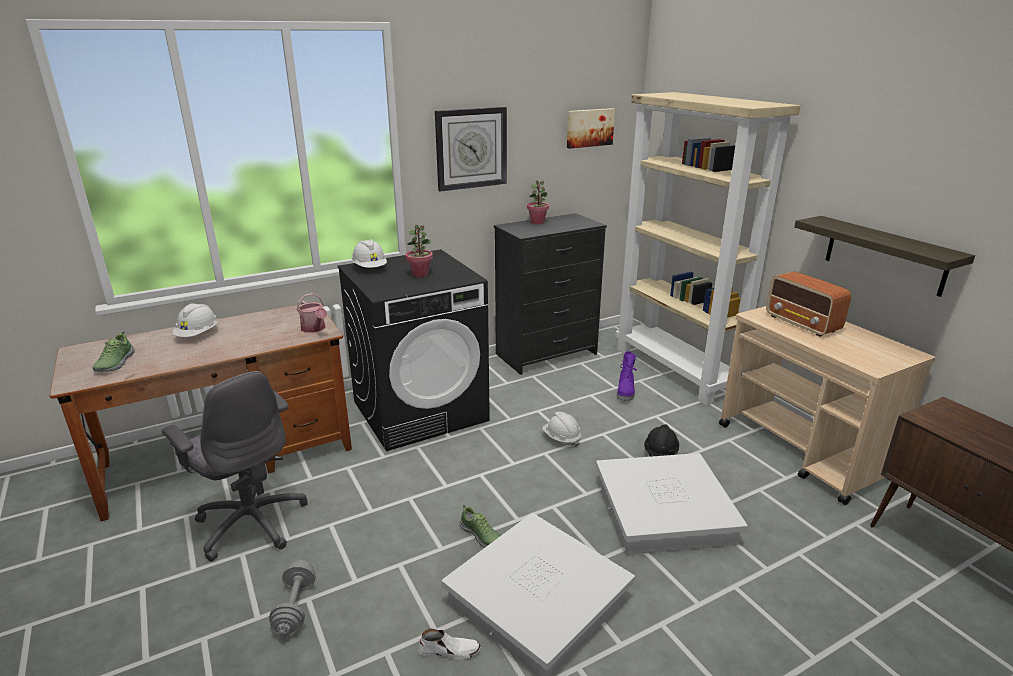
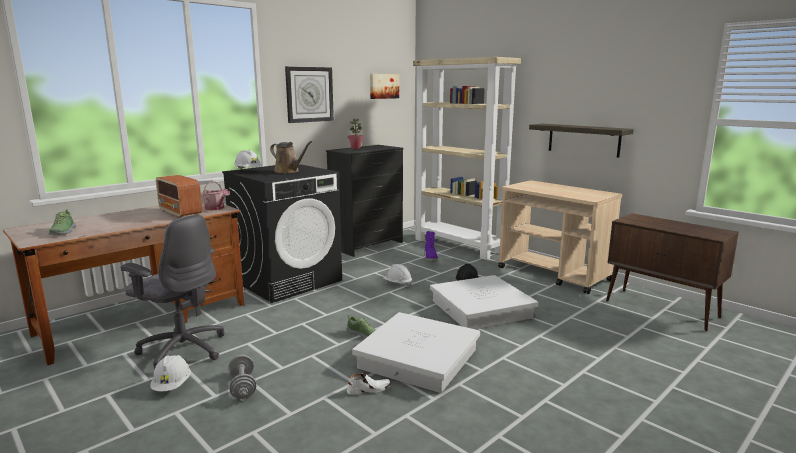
camera: 15 degrees left, 10 degrees down
white hard hat [172,303,218,337] -> white hard hat moved to [150,355,191,391]
potted plant [405,225,433,277] -> brown watering can [270,141,312,173]
radio [766,271,851,337] -> radio moved to [156,175,202,218]

